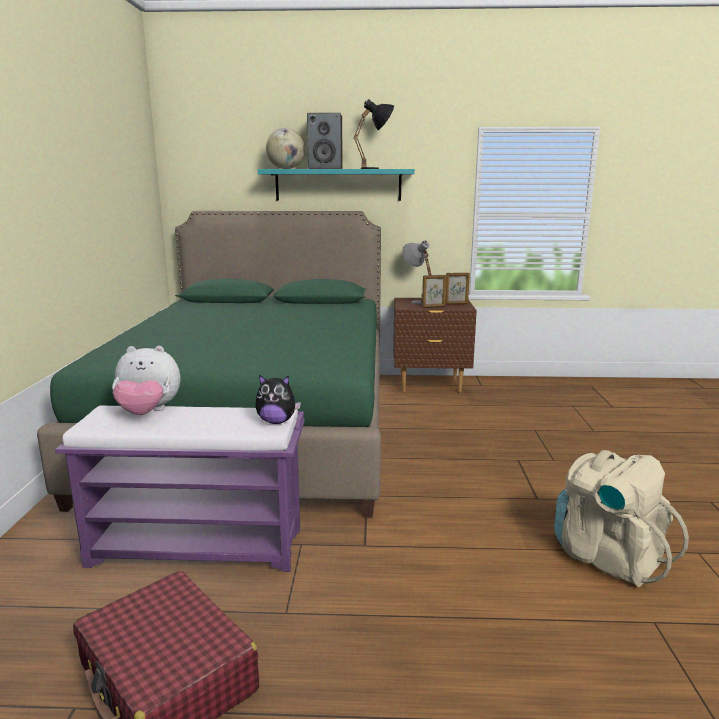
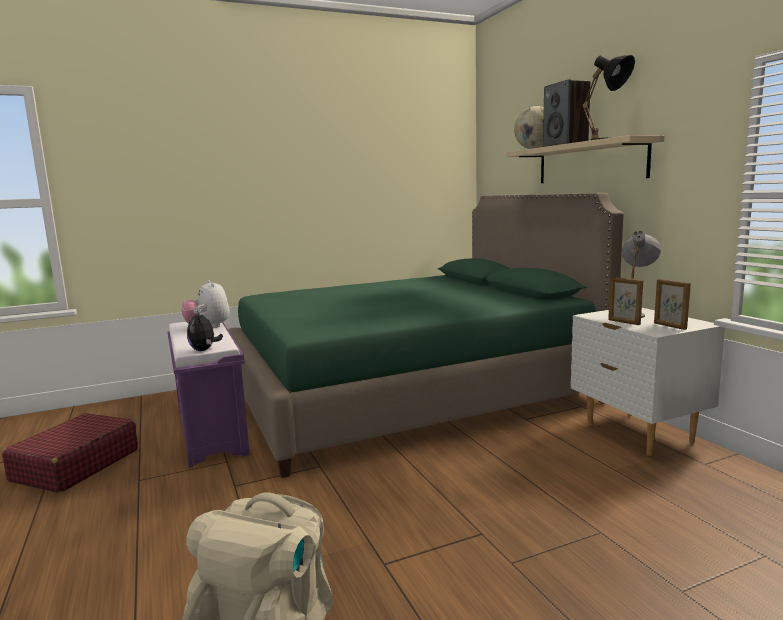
camera: 65 degrees right, 5 degrees down
turquoise shelf [258,169,415,201] -> beige shelf [506,135,665,183]
brown nightstand [393,298,477,393] -> white nightstand [571,308,725,456]

